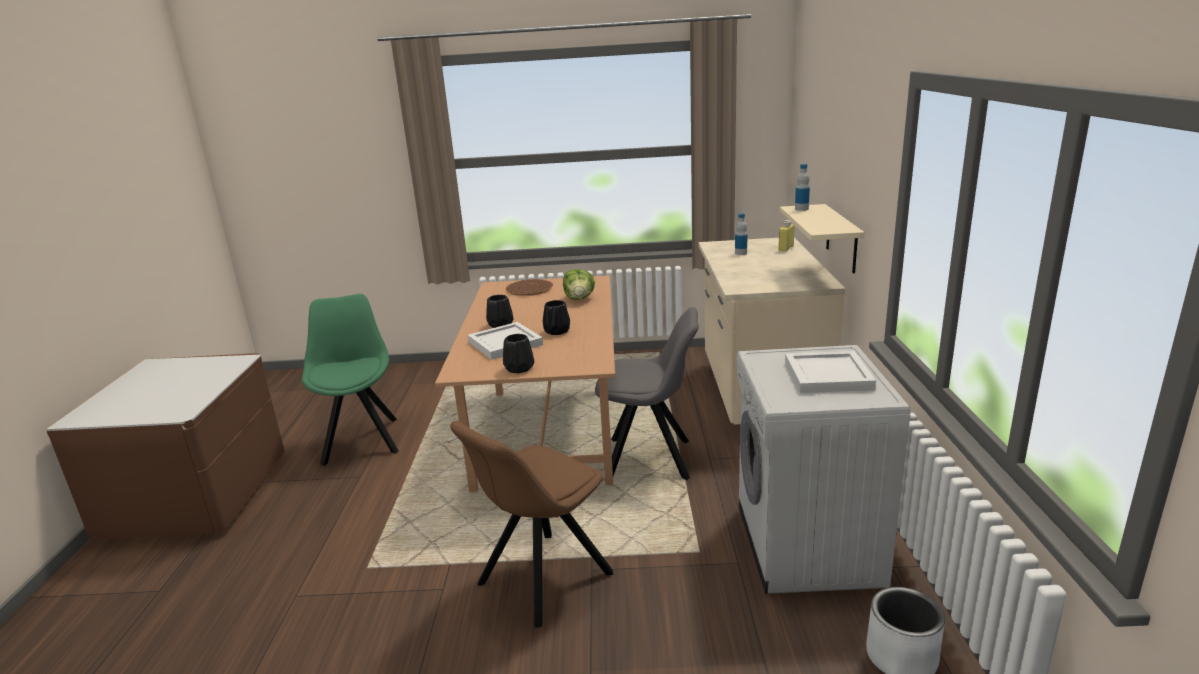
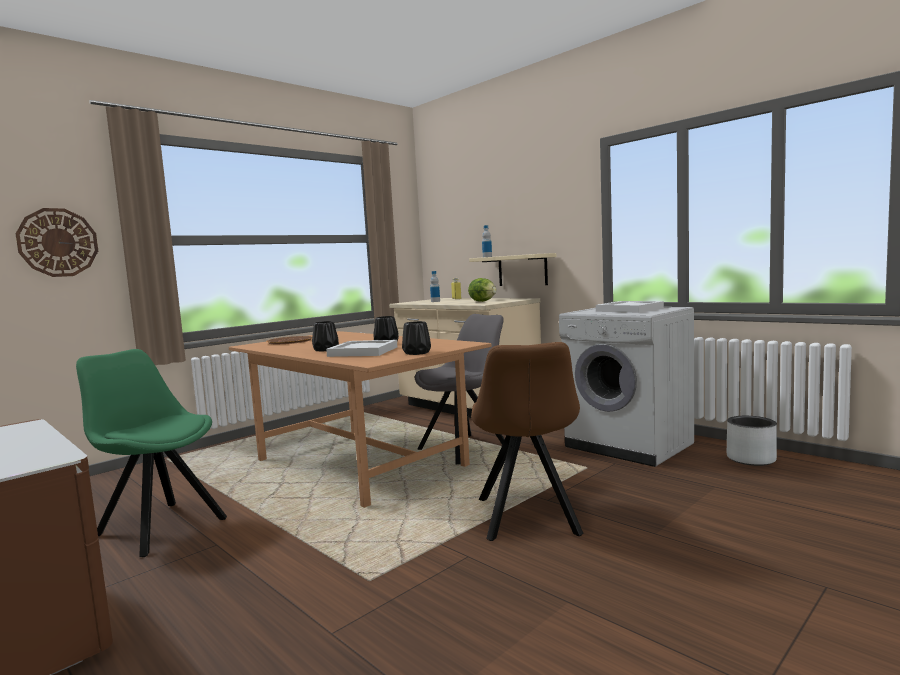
camera: 45 degrees left, 15 degrees down
lettuce [563,269,595,300] -> lettuce moved to [468,278,497,302]
none -> wall clock [16,208,98,277]

